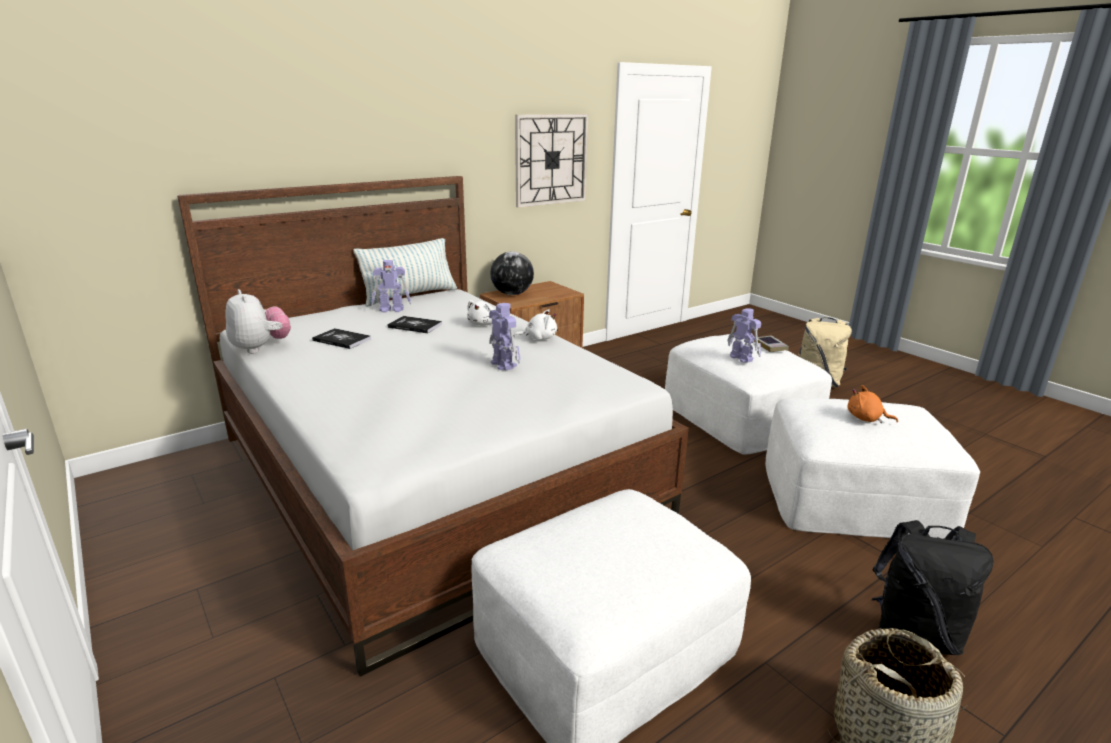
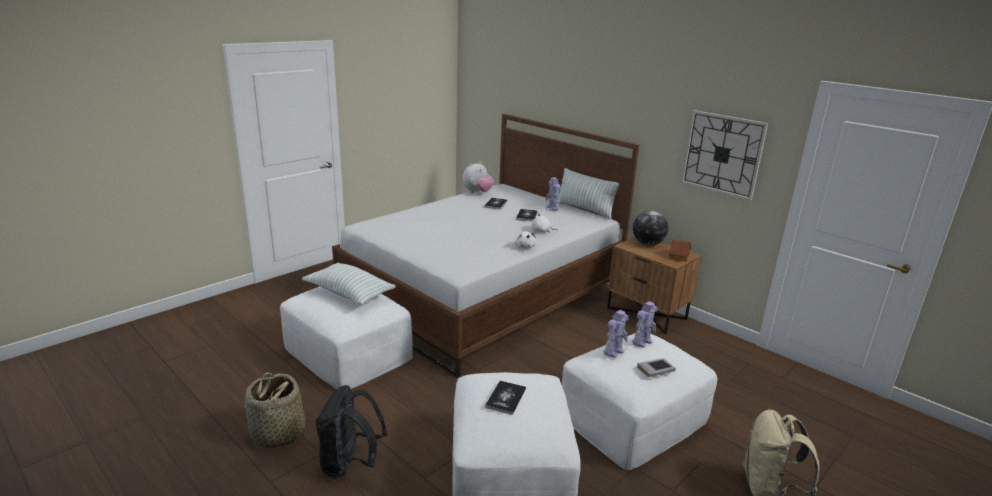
camera: 80 degrees right, 0 degrees up
toy robot [489,303,520,371] -> toy robot moved to [632,301,657,348]
orange plush toy [847,385,898,423] -> book [485,381,526,415]
none -> pillow [302,263,396,305]
none -> toy house [669,239,691,262]

